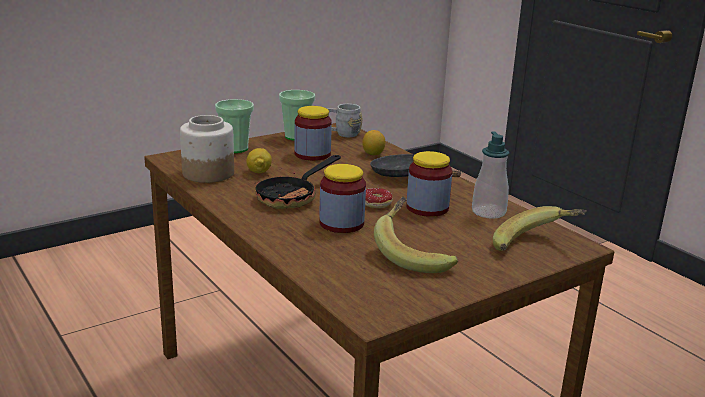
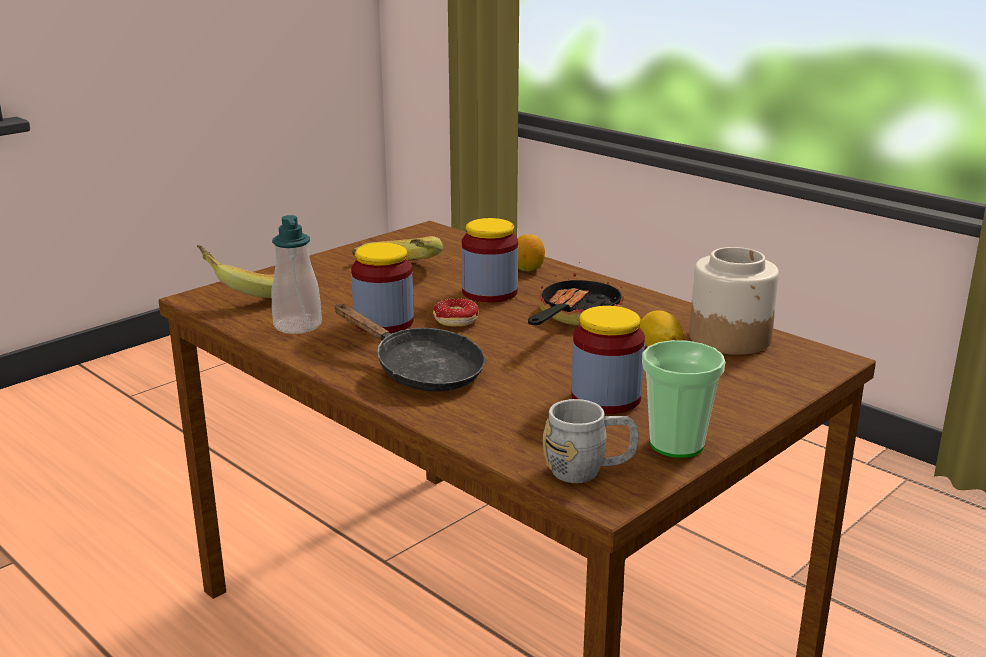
camera: 170 degrees right, 0 degrees up
cup [215,99,254,153] -> none
lemon [362,130,385,155] -> lemon moved to [518,234,545,271]

